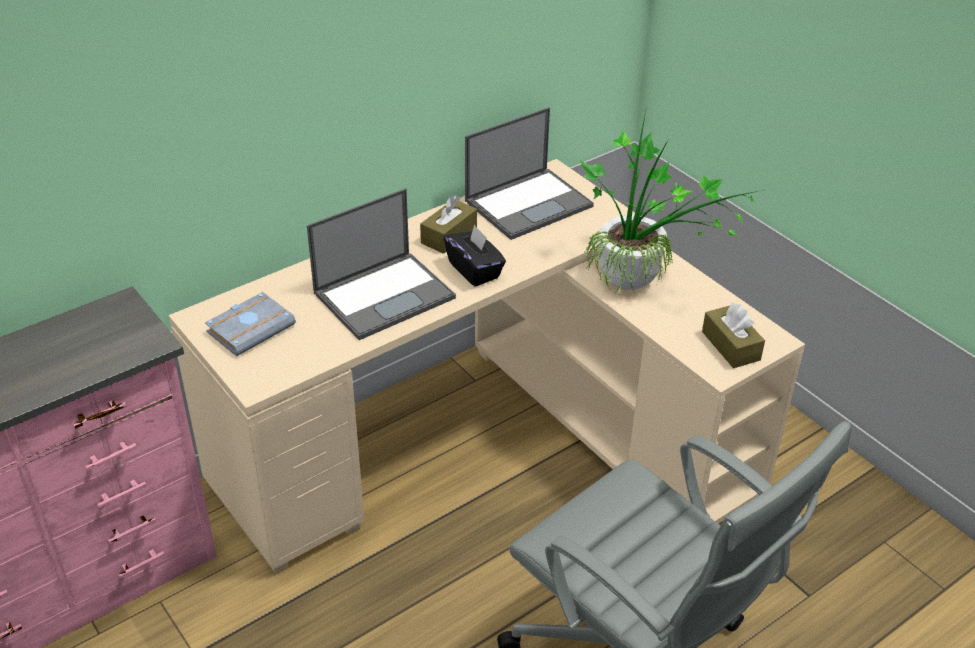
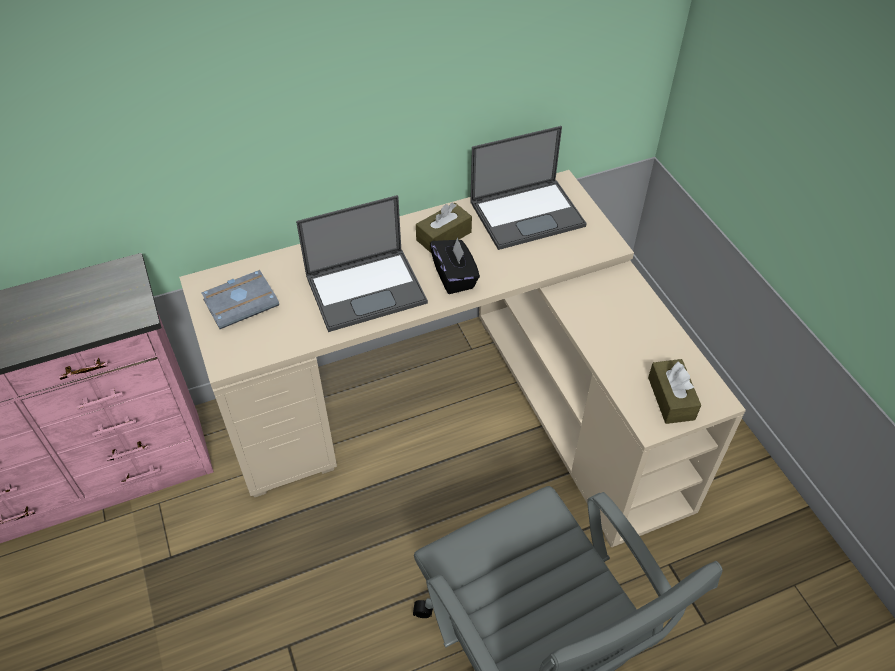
camera: 15 degrees right, 10 degrees up
potted plant [580,106,762,297] -> none

